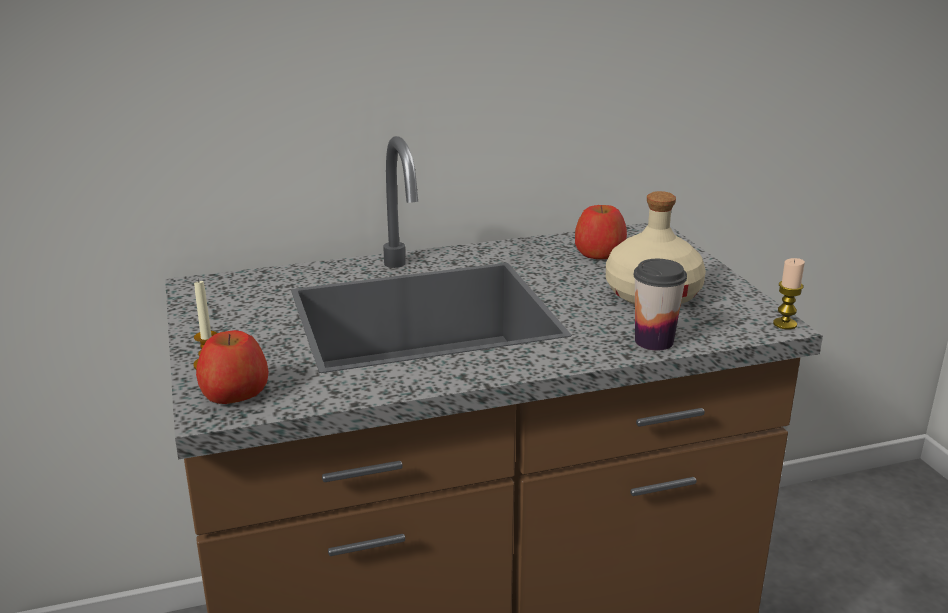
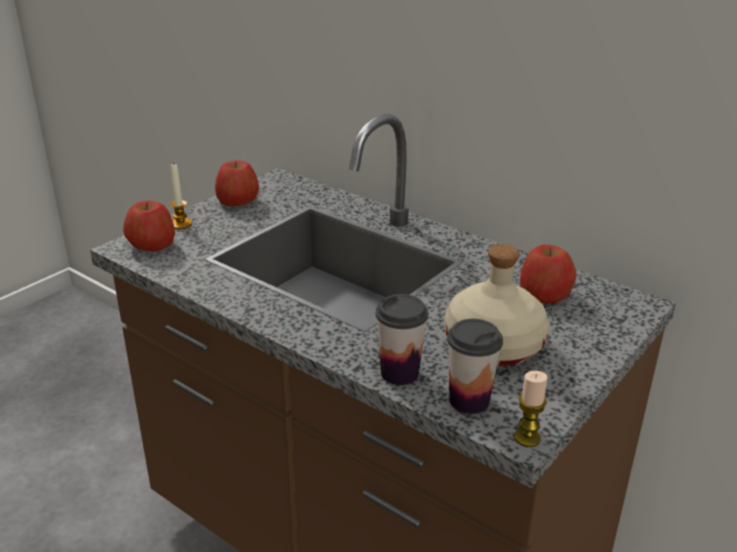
camera: 55 degrees right, 5 degrees up
none -> apple [215,160,259,206]
none -> cup [447,319,503,414]

